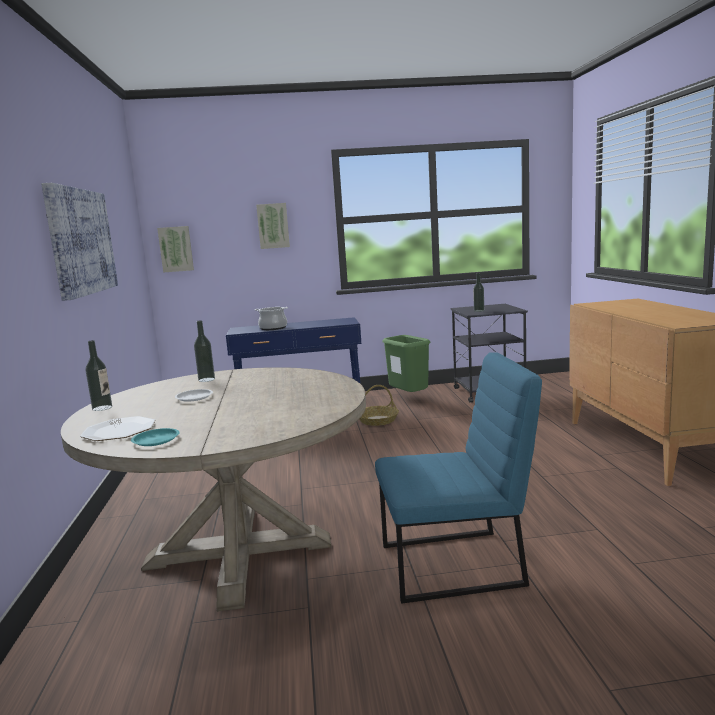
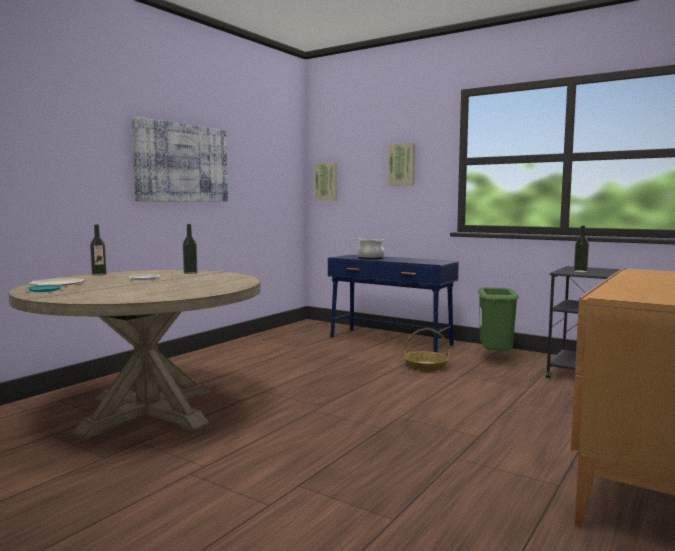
camera: 40 degrees right, 5 degrees down
blue chair [375,352,542,604] -> none

